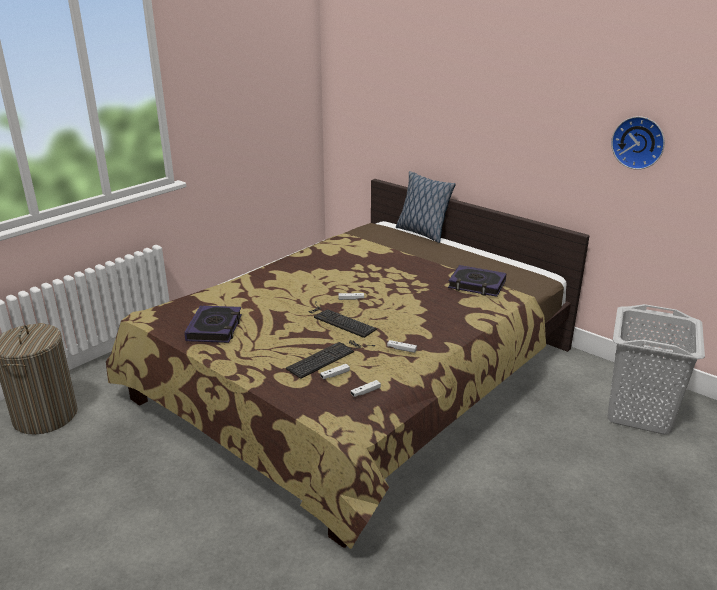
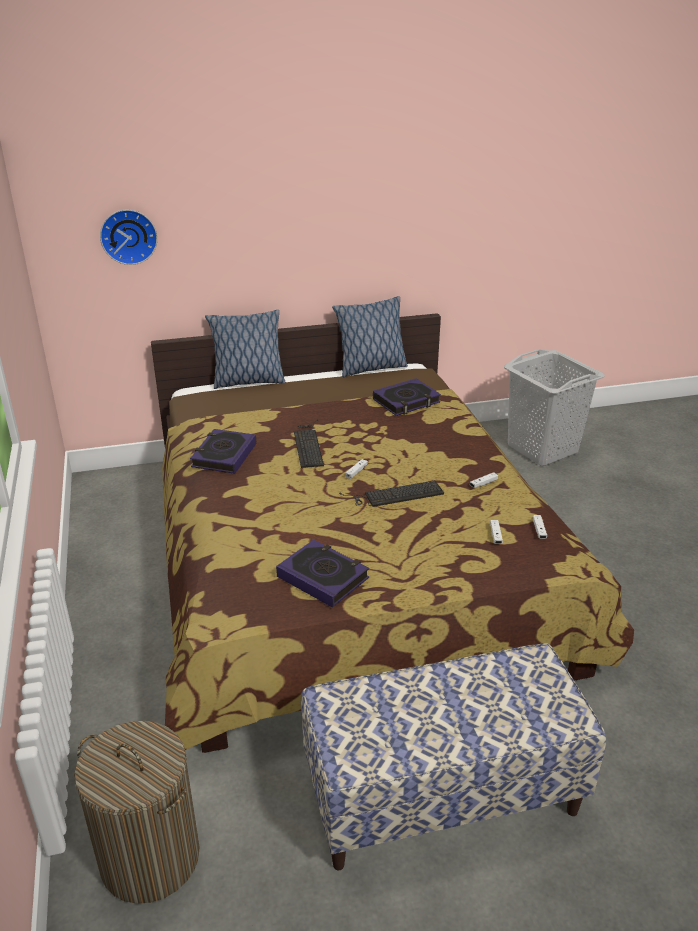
camera: 55 degrees left, 5 degrees up
keyboard [286,340,375,379] -> keyboard moved to [294,419,324,468]
wall clock [611,116,665,170] -> wall clock moved to [100,210,158,265]
none -> book [190,429,256,474]
none -> bench [301,643,606,870]
none -> pillow [332,296,408,377]

